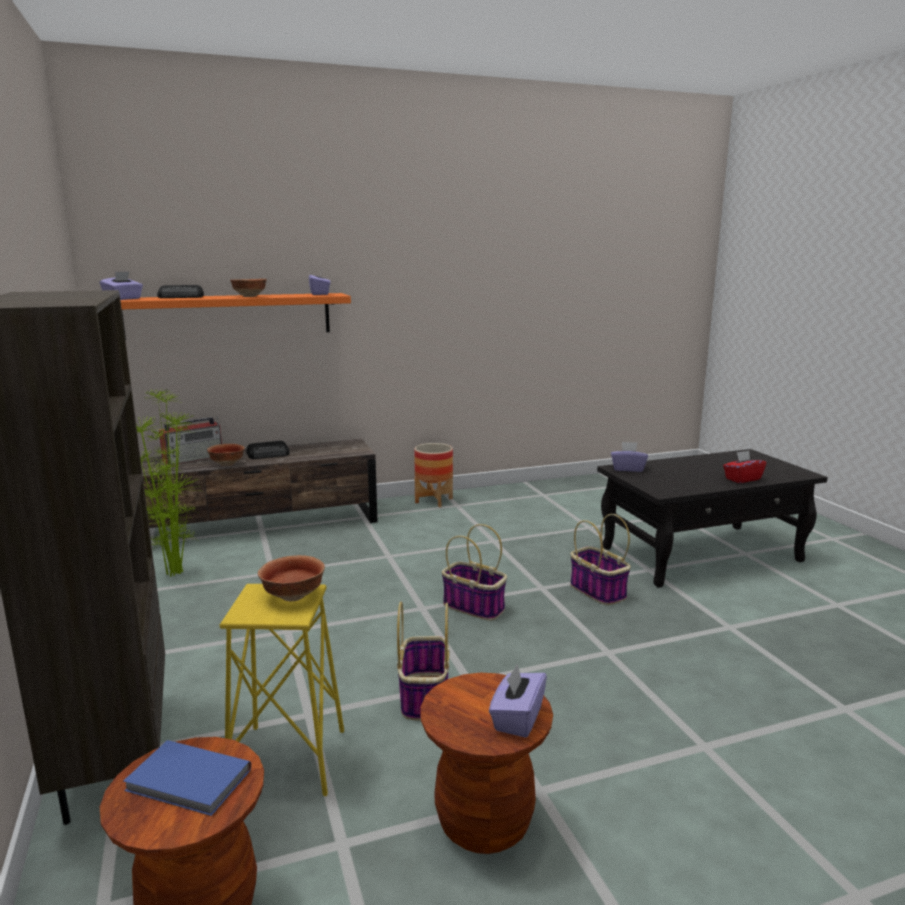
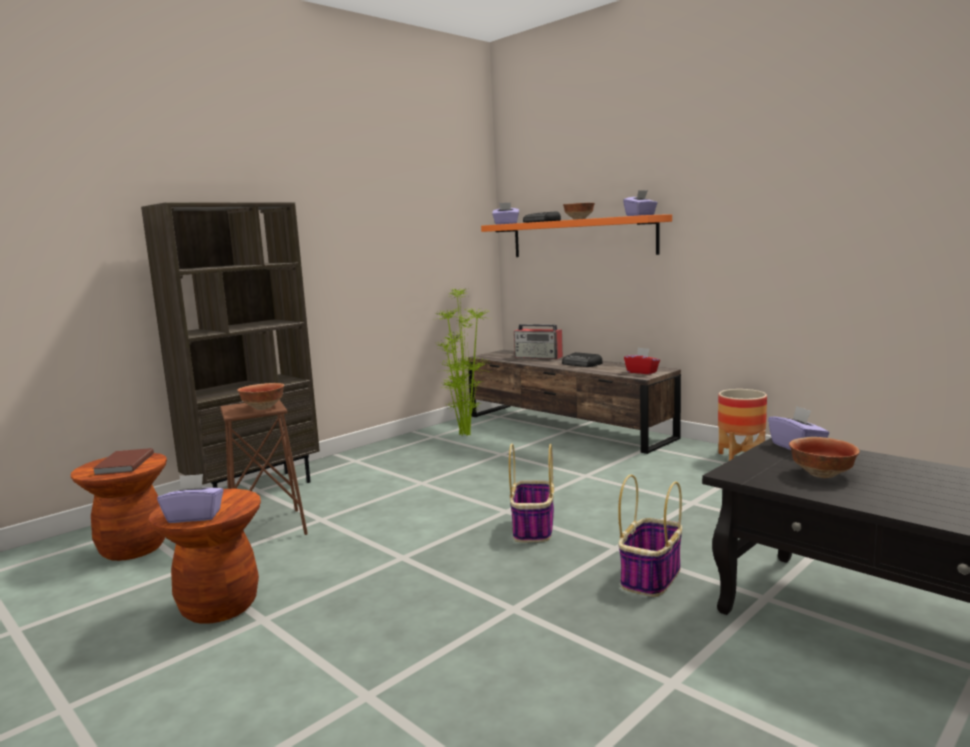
camera: 65 degrees right, 5 degrees down
blue book [123,740,251,816] -> brown book [92,448,154,475]
bowl [207,444,245,466] -> bowl moved to [789,437,860,478]
yellow stool [220,584,344,796] -> brown stool [220,400,308,535]
basket [397,602,450,720] -> none
red tissue box [723,451,766,483] -> red tissue box moved to [624,348,660,374]

